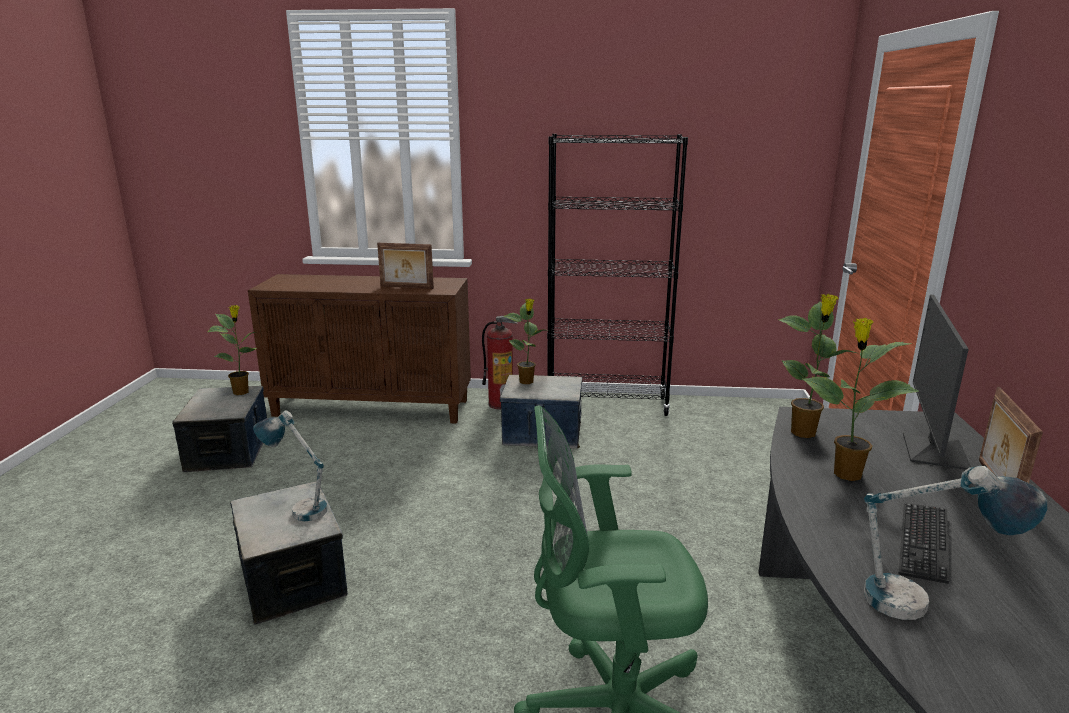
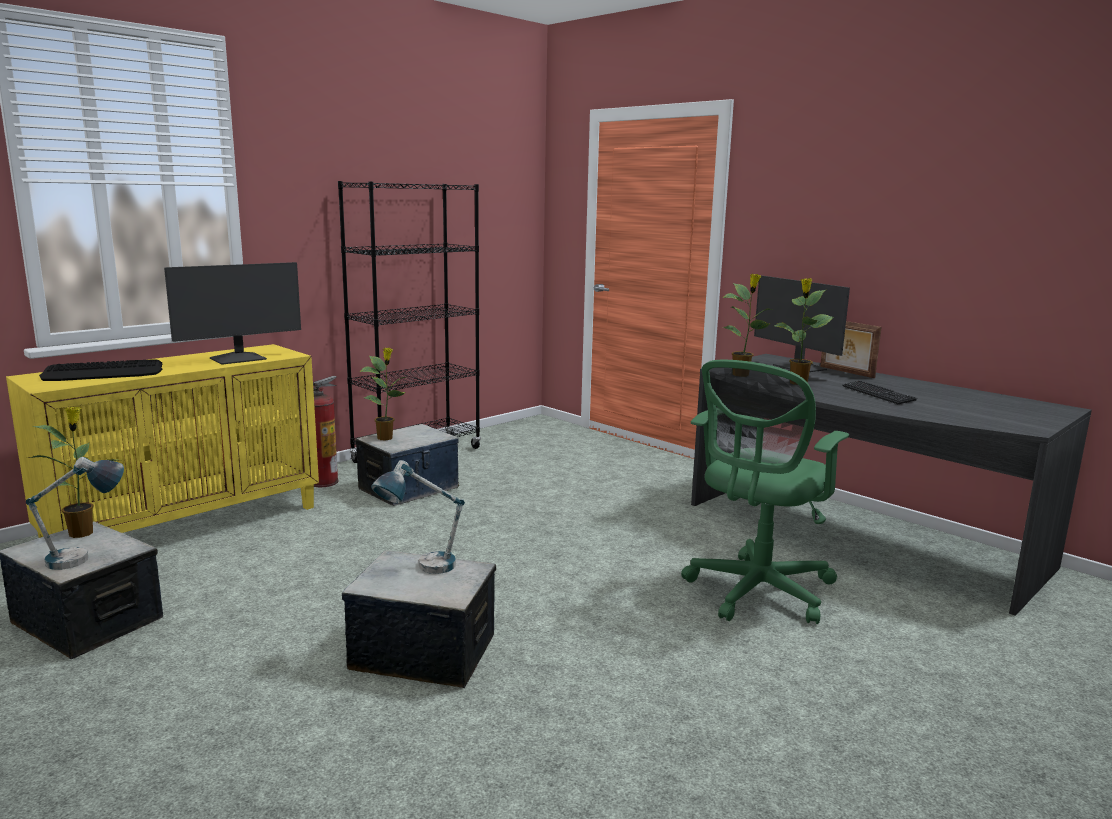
camera: 50 degrees left, 5 degrees down
brown cabinet [248,274,471,424] -> yellow cabinet [6,344,319,538]
picture frame [377,243,434,289] -> monitor [164,262,301,365]
table lamp [864,466,1047,620] -> table lamp moved to [26,457,124,570]
none -> keyboard [39,359,162,381]

